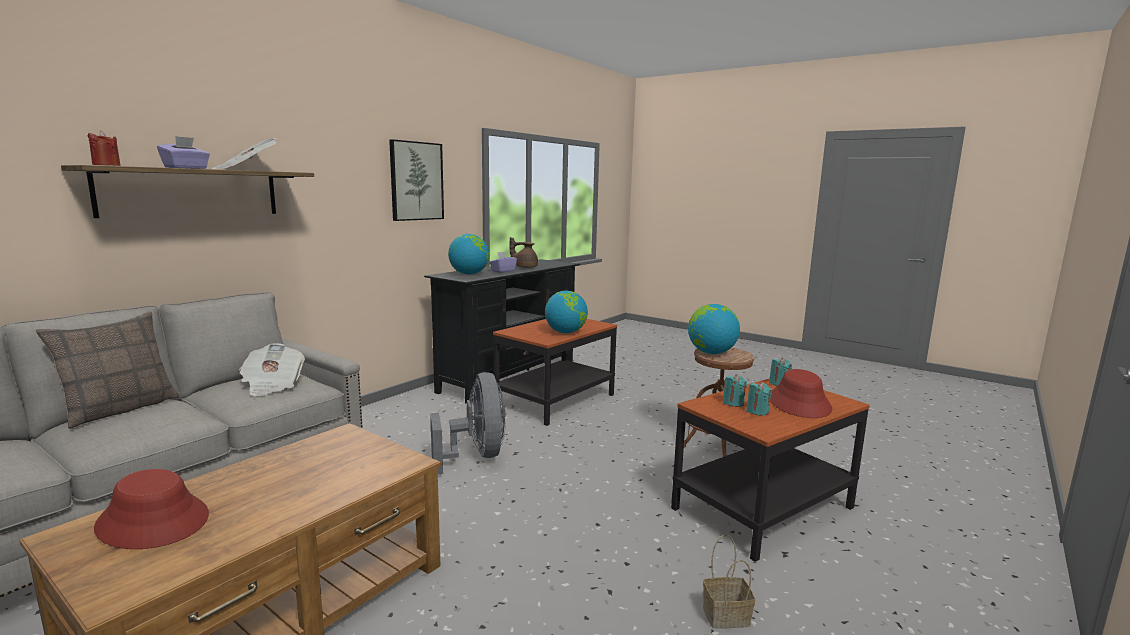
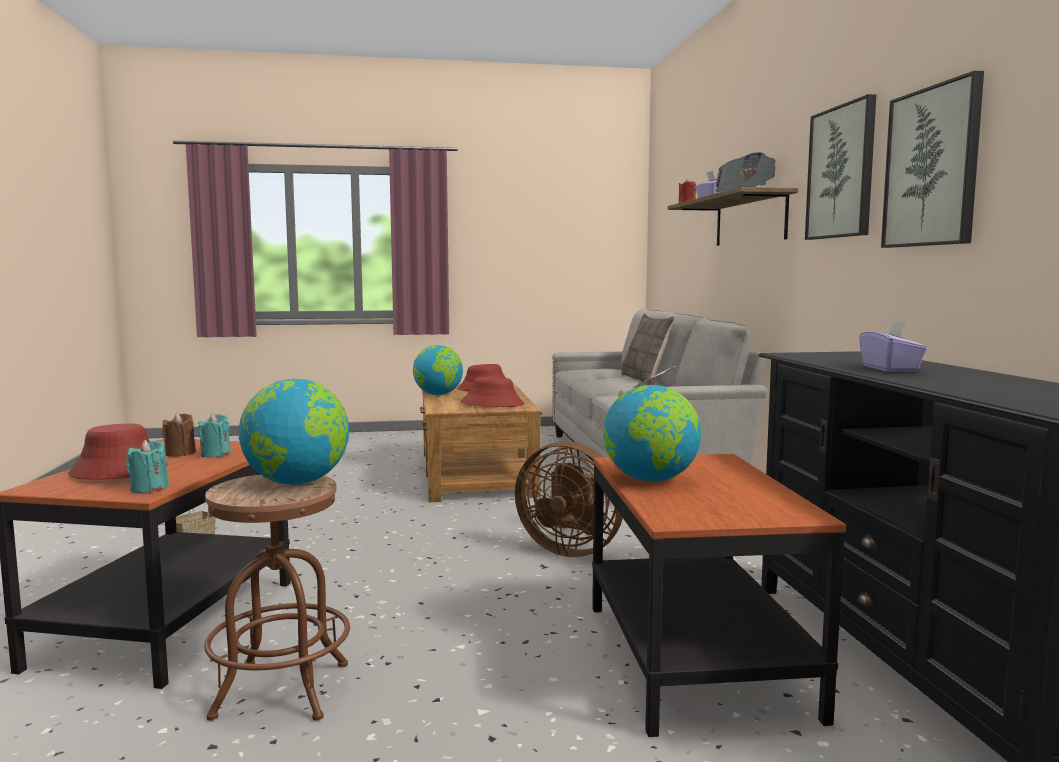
camera: 135 degrees right, 5 degrees down
grey fan [430,372,506,474] -> brown fan [515,441,623,557]
globe [448,234,489,275] -> globe moved to [413,345,463,395]
brown teapot [509,237,538,268] -> none
turquoise candle [746,382,772,416] -> brown candle [162,413,196,457]
none -> red hat [461,377,525,407]
none -> picture [805,94,876,240]

